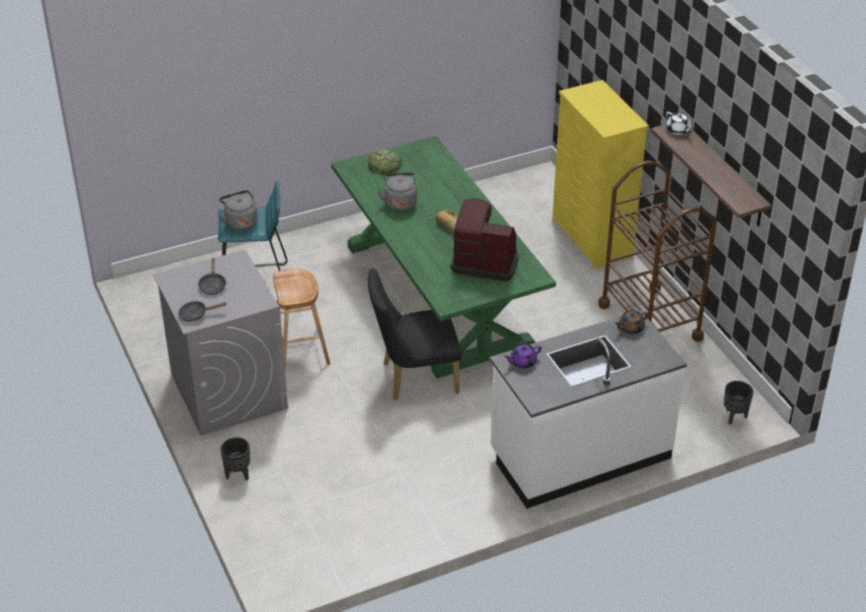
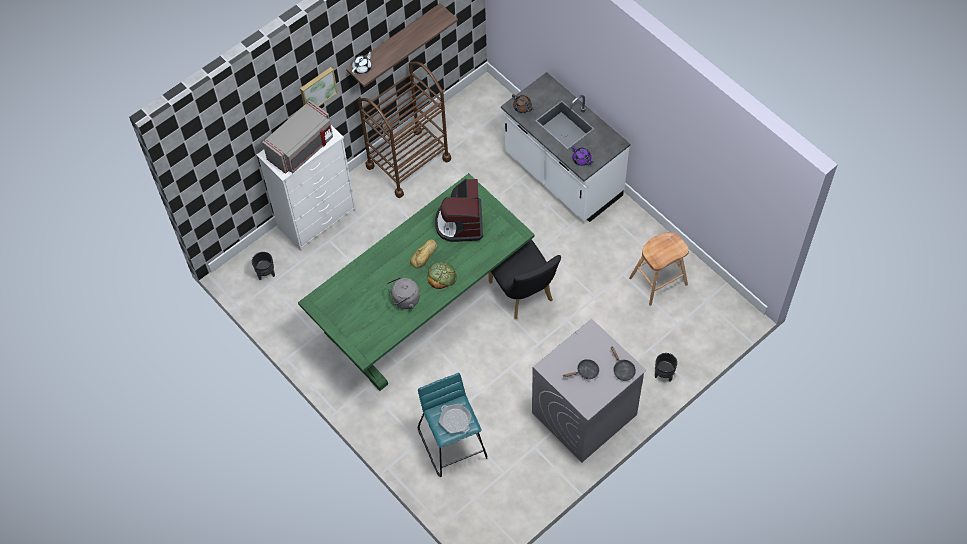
camera: 105 degrees left, 20 degrees up
grey kettle [218,190,258,231] -> frying pan [439,404,472,433]
brown stool [273,268,330,369] -> brown stool moved to [629,232,689,306]
bread [368,149,402,174] -> bread moved to [428,262,457,289]
yellow dresser [552,80,649,269] -> white dresser [257,125,356,251]
black planter [724,381,753,425] -> black planter moved to [252,252,275,280]
none -> grey microwave [262,100,333,174]
none -> picture [300,67,338,106]

